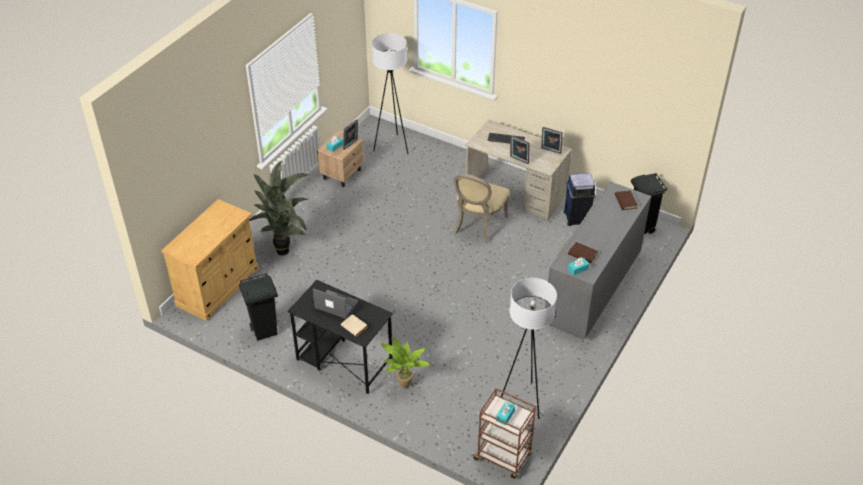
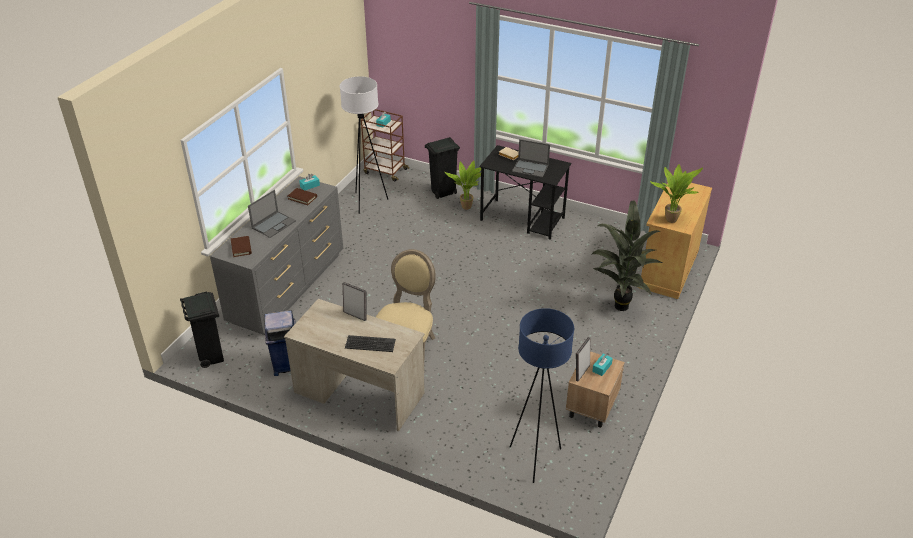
camera: 175 degrees right, 5 degrees down
black trash can [239,273,278,341] -> black trash can moved to [425,137,460,199]
white floor lamp [371,33,408,154] -> blue floor lamp [510,308,574,483]
picture frame [541,127,563,154] -> none
none -> laptop [248,190,296,238]
none -> potted plant [650,164,703,223]

